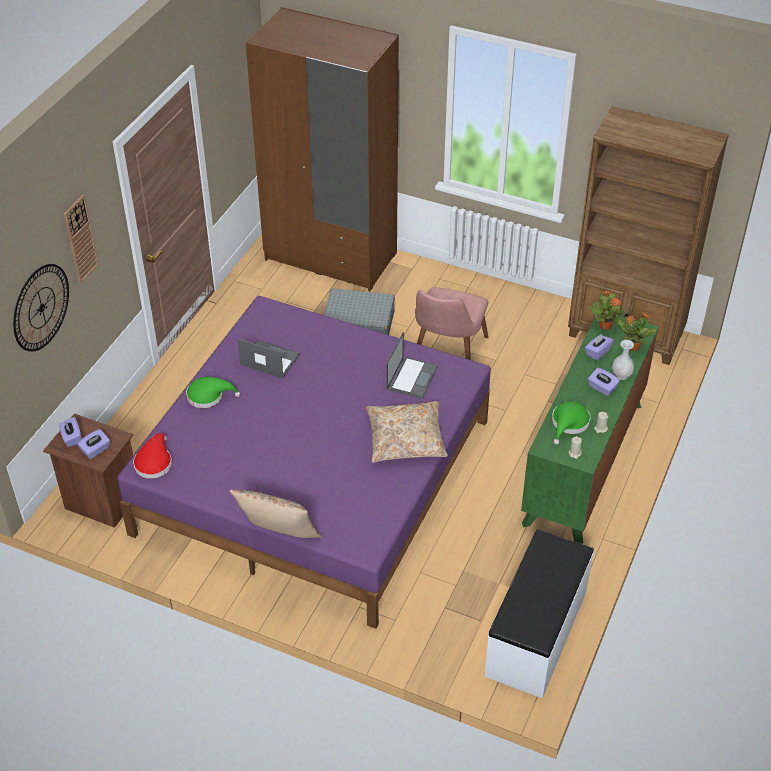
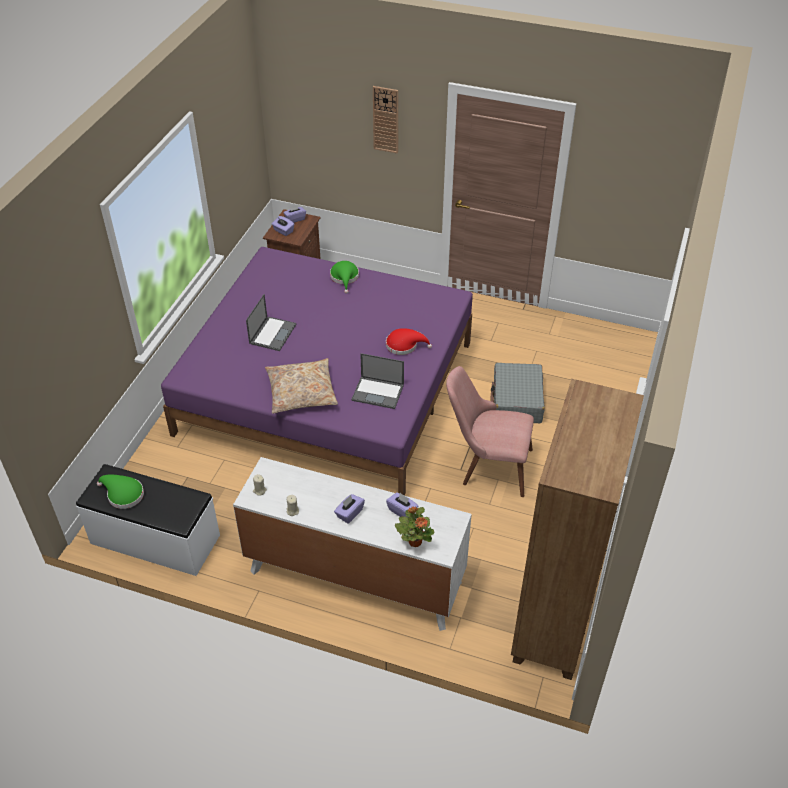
camera: 85 degrees right, 0 degrees up
wall clock [13,264,69,352] -> none
red hat [133,433,172,479] -> red hat moved to [386,328,432,355]
beige pillow [230,490,322,538] -> none
laptop [238,339,300,378] -> laptop moved to [246,294,296,351]
brown wardrobe [246,7,399,291] -> none
green dresser [521,316,659,544] -> white dresser [233,457,472,631]
green hat [552,401,590,445] -> green hat moved to [97,475,144,509]
potted plant [590,291,626,330] -> none
white vase [612,340,634,380] -> none

